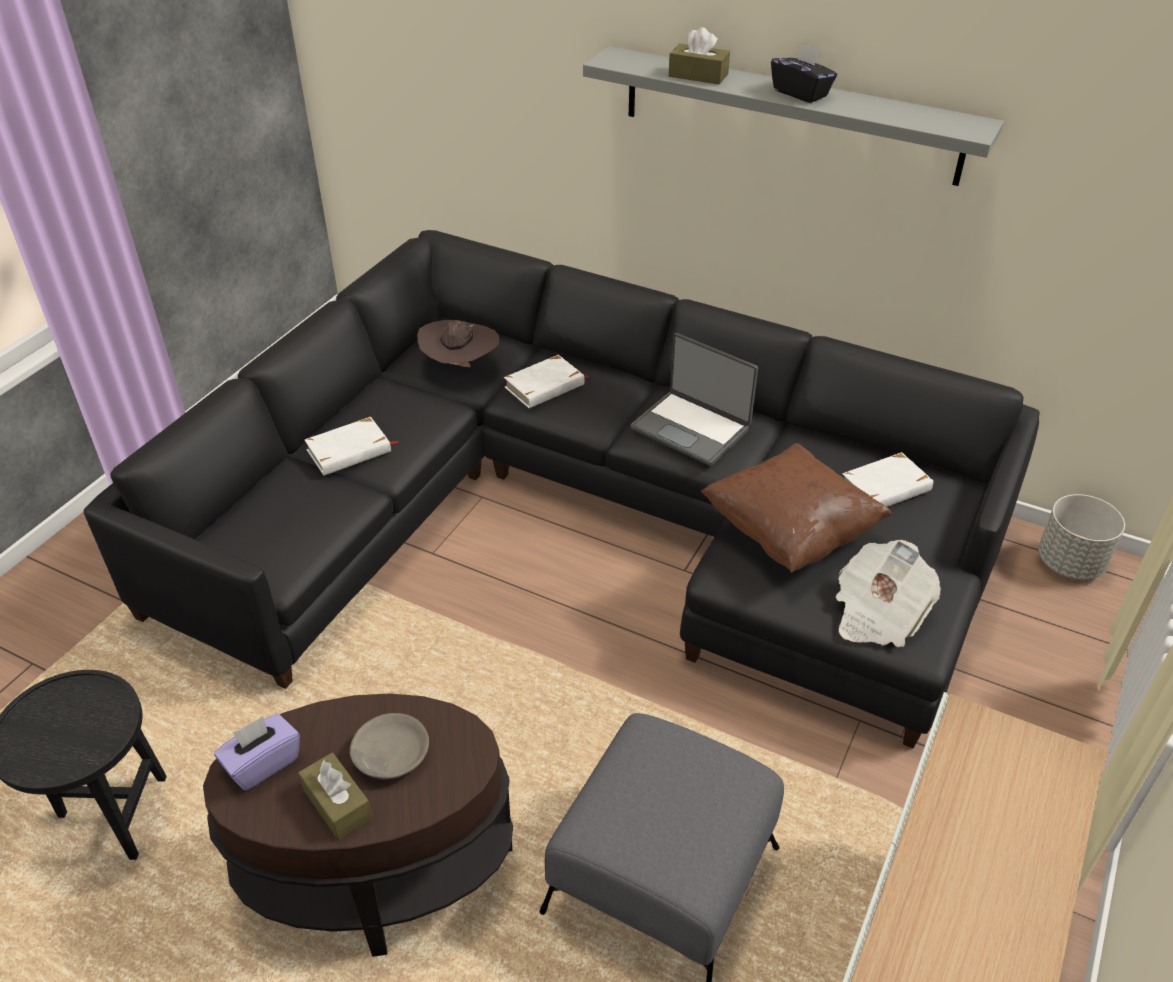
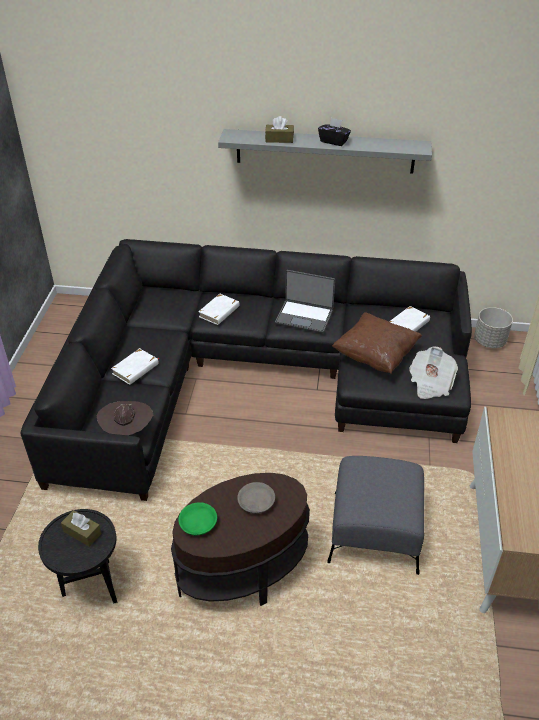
camera: 20 degrees left, 0 degrees up
purple tissue box [214,714,300,791] -> green bowl [178,502,217,535]
brown tissue box [298,753,373,840] -> brown tissue box moved to [61,510,102,547]
brown hat [418,320,499,367] -> brown hat moved to [97,401,153,435]

